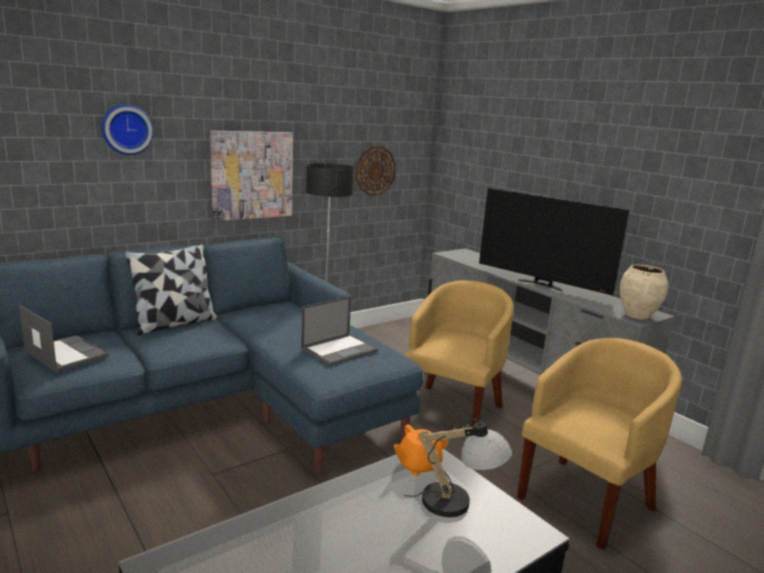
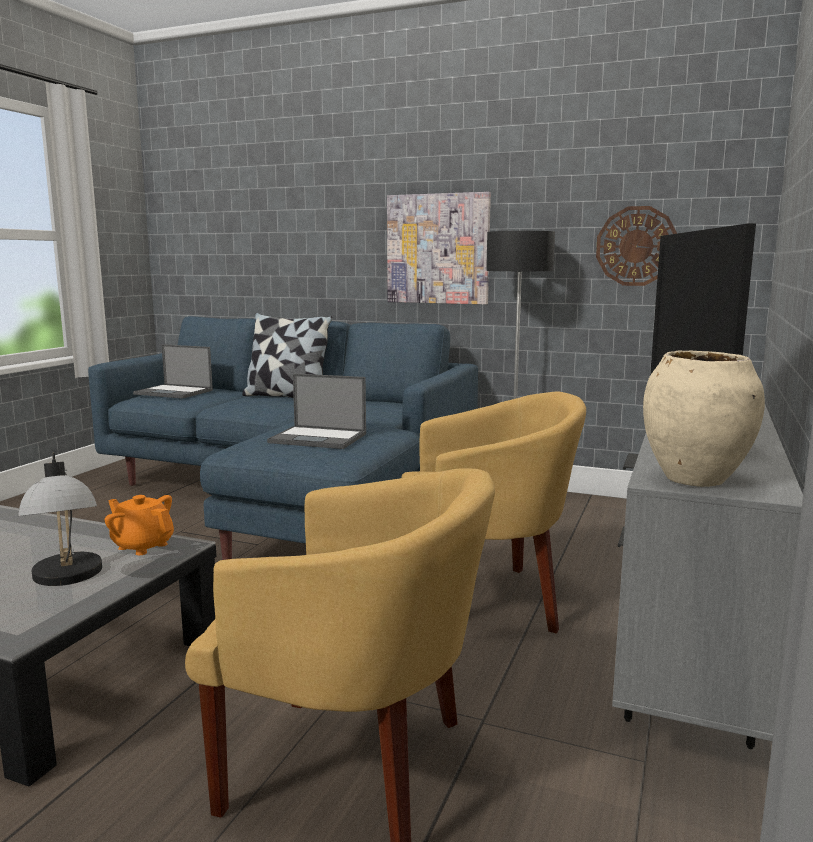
camera: 60 degrees right, 5 degrees down
laptop [19,305,109,372] -> laptop turned 105 degrees clockwise [133,344,213,399]
wall clock [102,104,153,155] -> none

